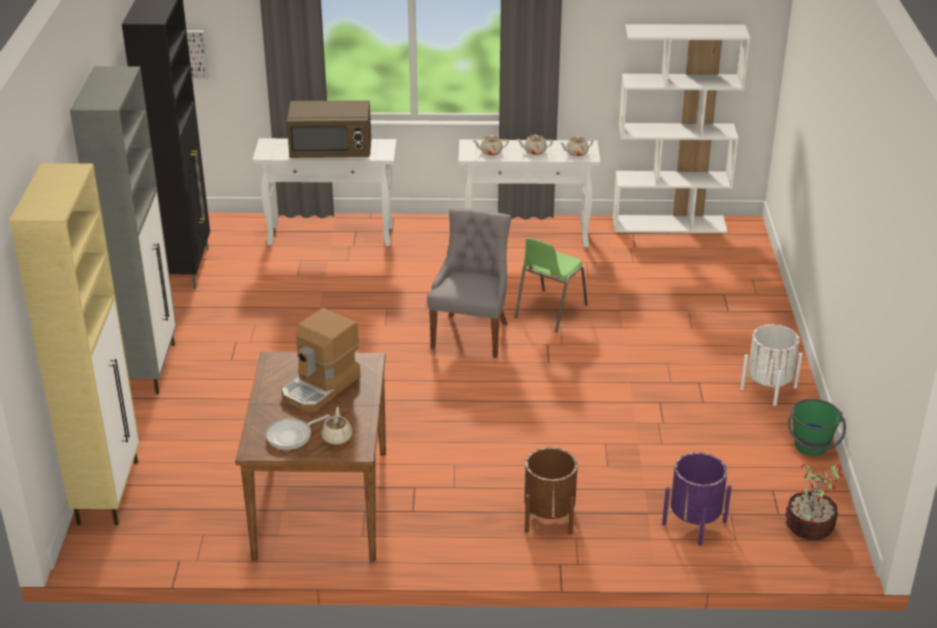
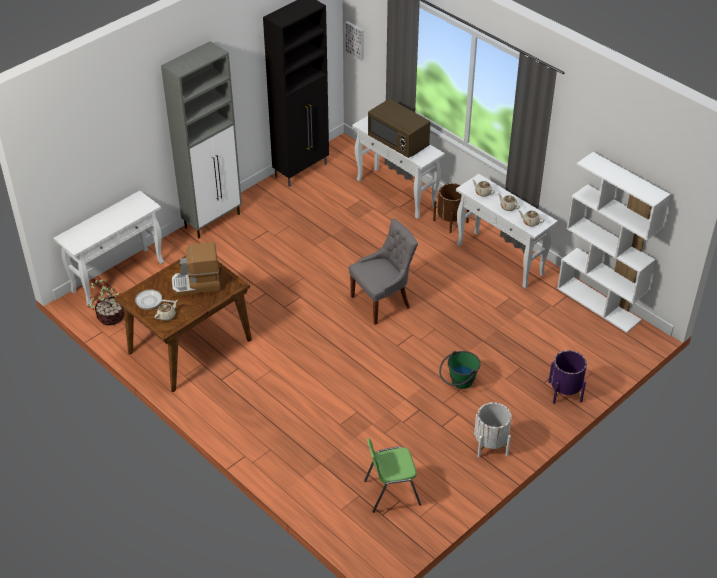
camera: 45 degrees right, 10 degrees up
beige cabinet [9,163,140,525] -> white console table [53,191,164,306]
green chair [515,238,588,332] -> green chair moved to [364,438,421,513]
brown planter [524,447,578,535] -> brown planter moved to [433,183,469,233]
purple planter [662,452,732,546] -> purple planter moved to [548,350,587,404]
potted plant [785,464,843,540] -> potted plant moved to [87,278,124,326]
green bucket [788,399,846,456] -> green bucket moved to [439,351,481,389]

